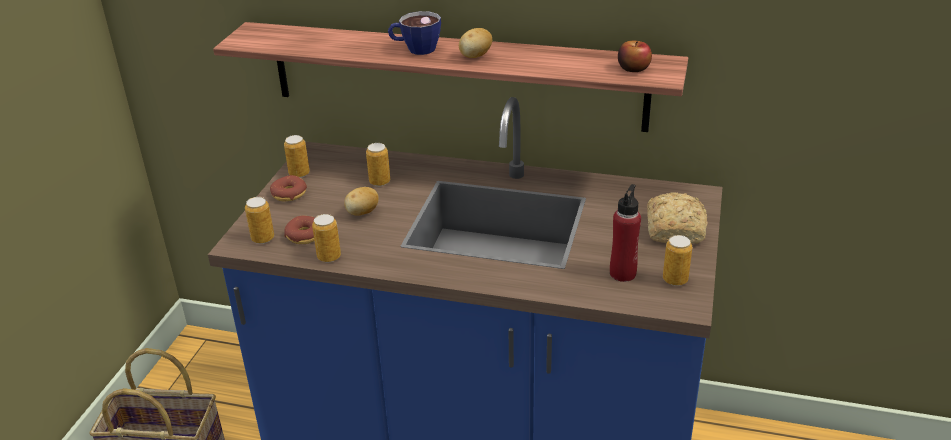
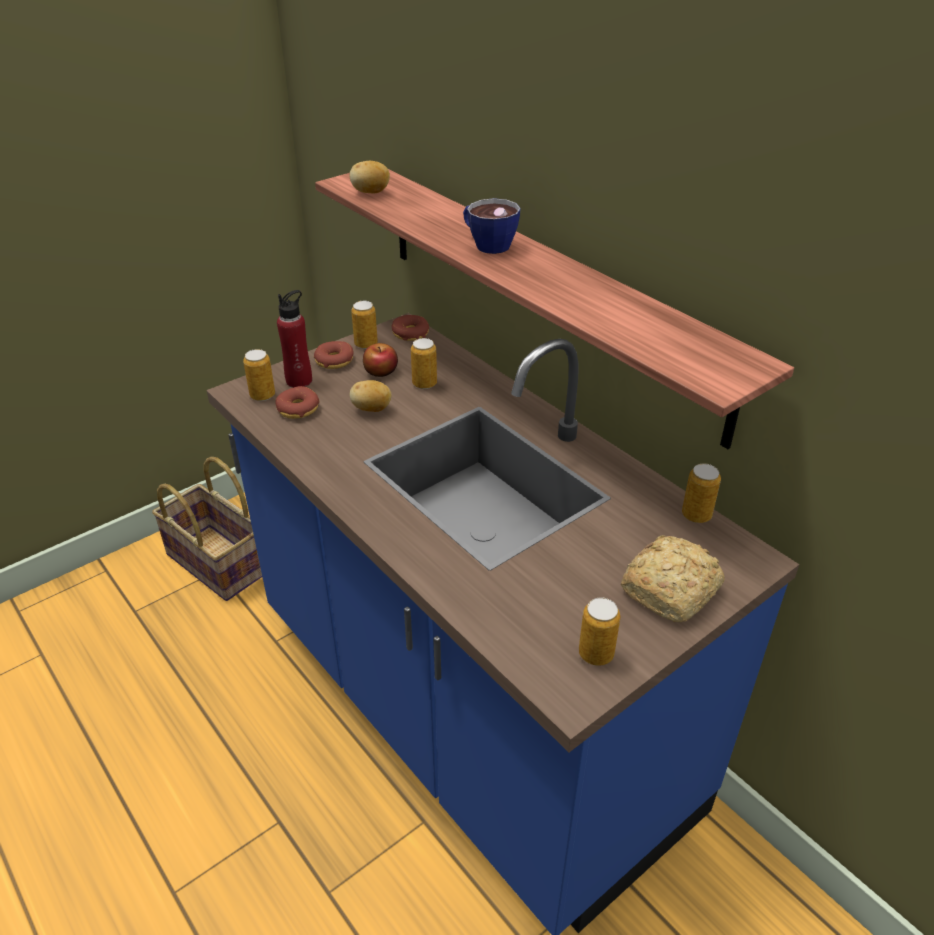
camera: 35 degrees right, 5 degrees up
can [312,214,341,262] -> can moved to [682,464,721,523]
potato [459,28,492,58] -> potato moved to [350,161,390,193]
red bottle [610,184,641,282] -> red bottle moved to [277,290,312,388]
apple [618,41,652,72] -> apple moved to [363,343,398,377]
none -> donut [392,315,429,341]

